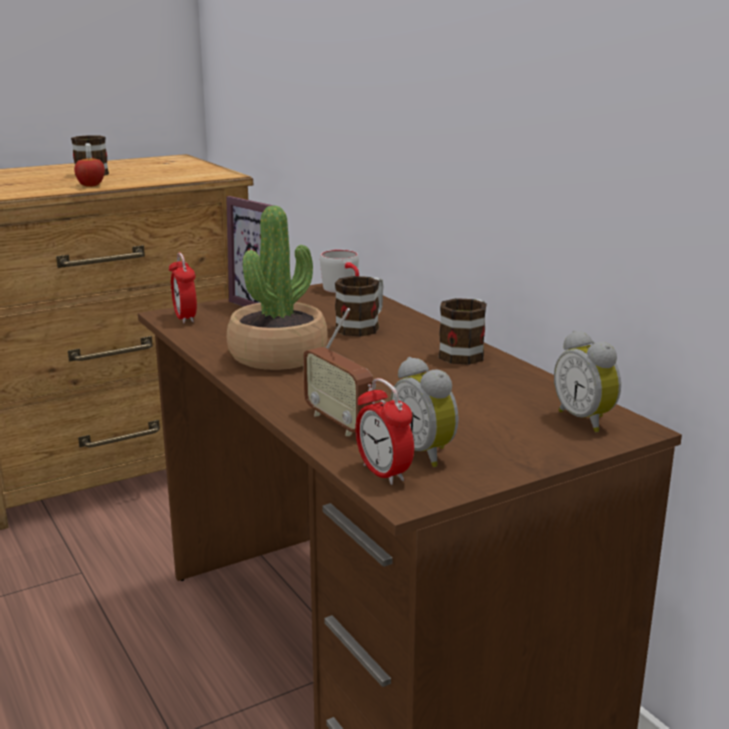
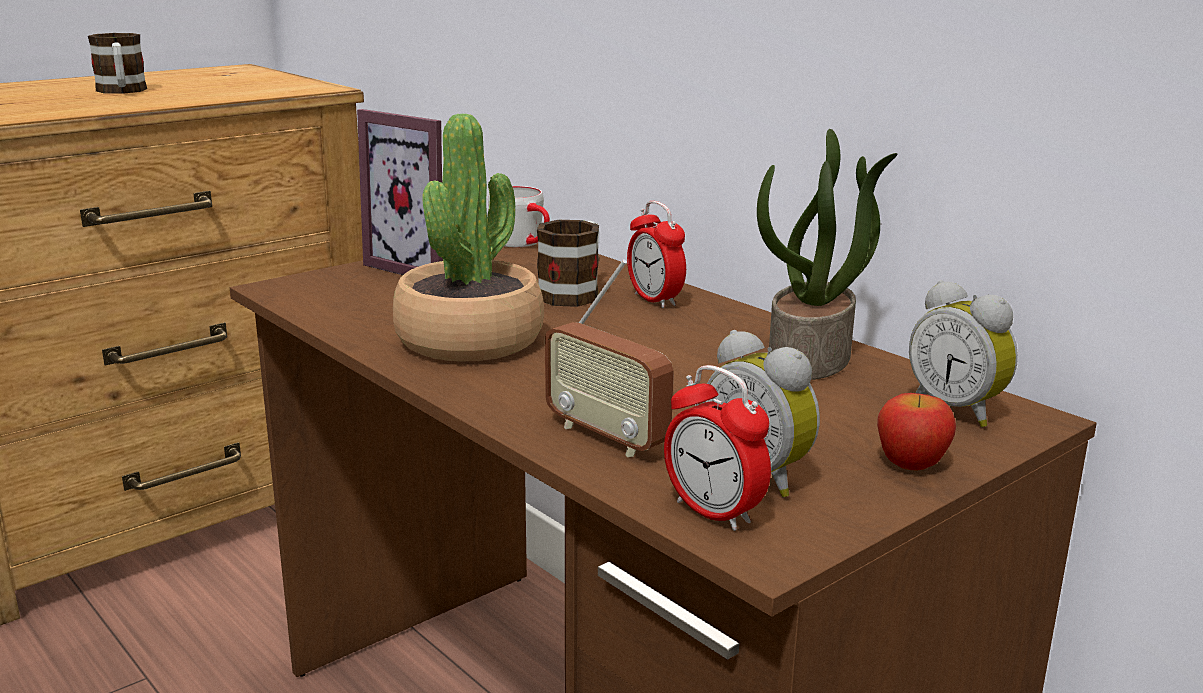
camera: 10 degrees left, 0 degrees up
apple [74,158,105,187] -> apple moved to [877,393,956,471]
alarm clock [169,252,197,323] -> alarm clock moved to [627,201,686,308]
mug [439,298,487,365] -> none
none -> potted plant [757,129,897,380]

